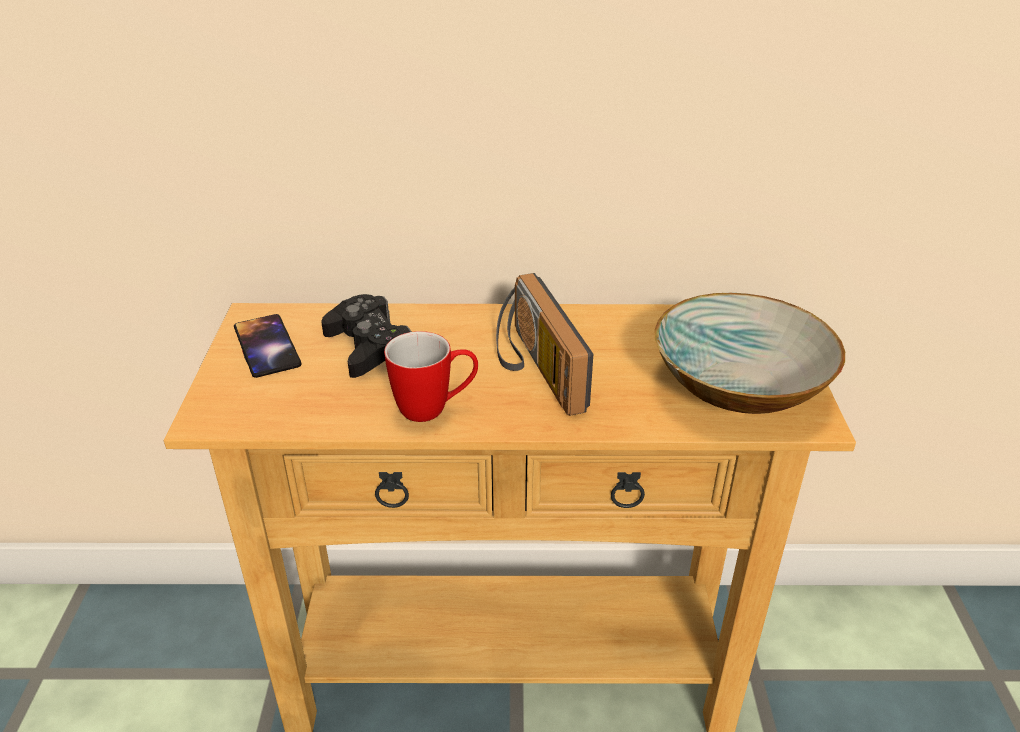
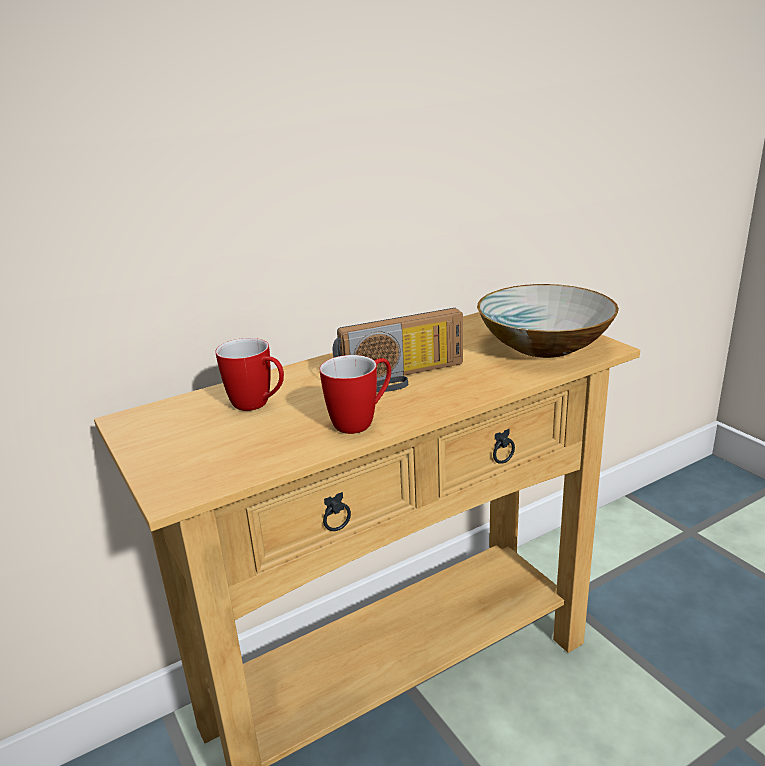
camera: 30 degrees left, 10 degrees down
phone [234,314,302,378] -> none
black game controller [321,294,412,378] -> mug [215,338,284,411]
radio [496,273,593,416] -> radio turned 60 degrees counterclockwise [333,308,463,392]

